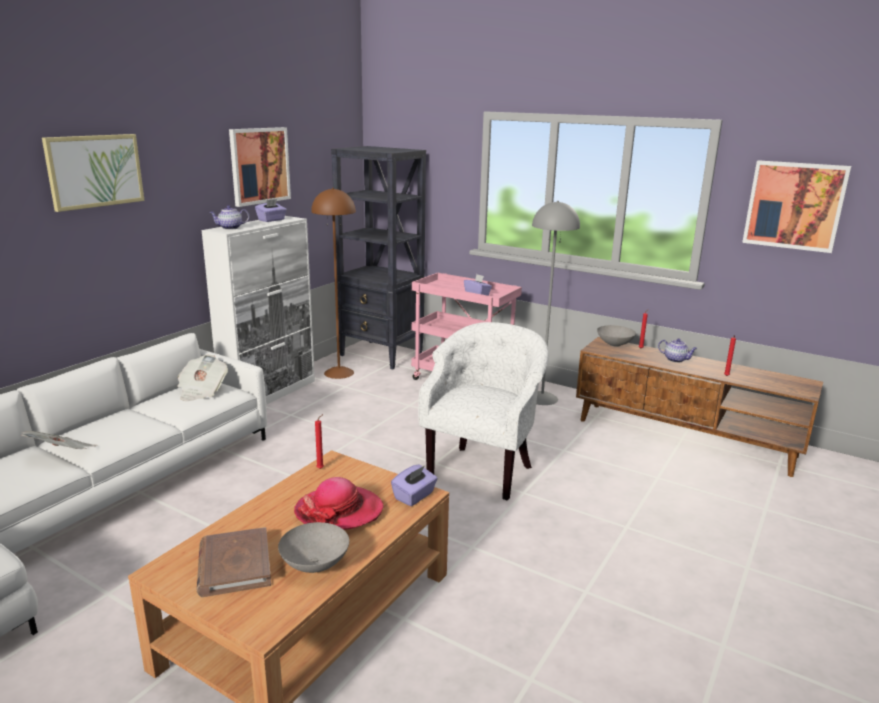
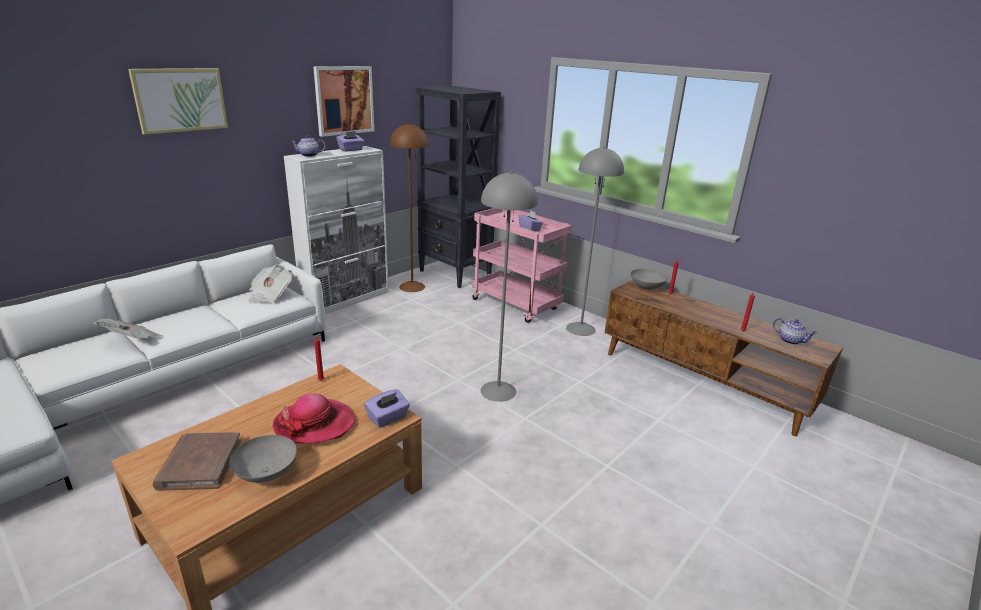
camera: 10 degrees right, 5 degrees up
white armchair [418,322,549,501] -> grey floor lamp [481,172,538,402]
teapot [658,339,698,363] -> teapot moved to [773,318,817,345]
picture [742,160,851,253] -> none

